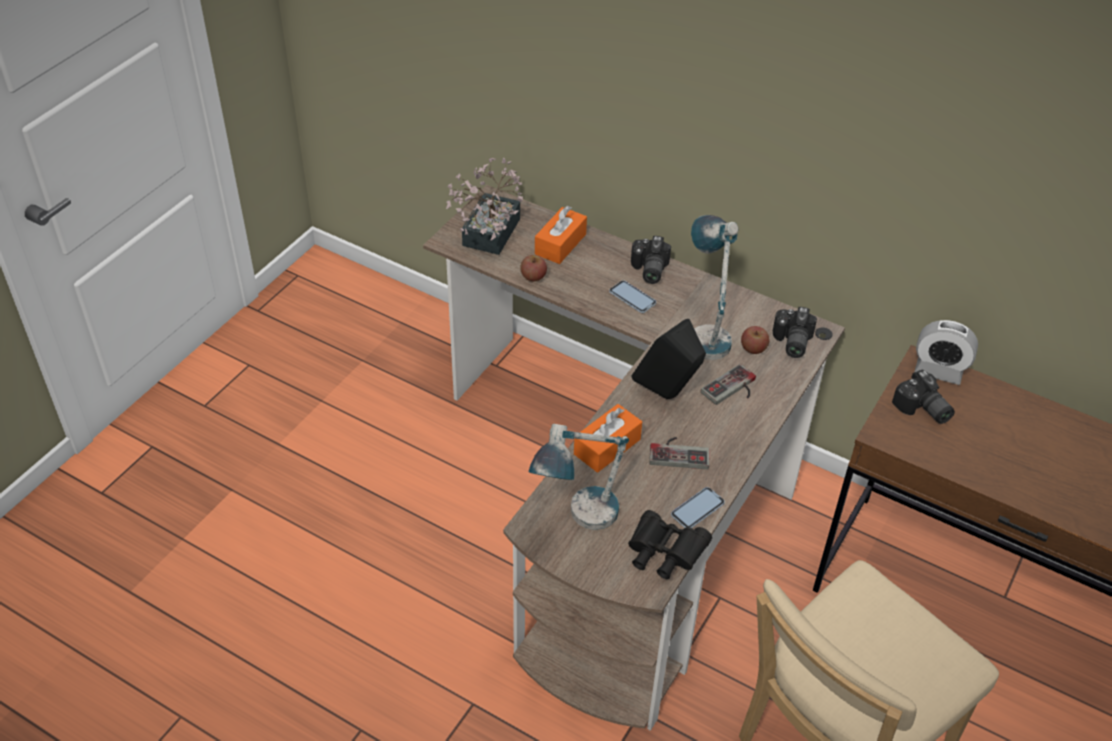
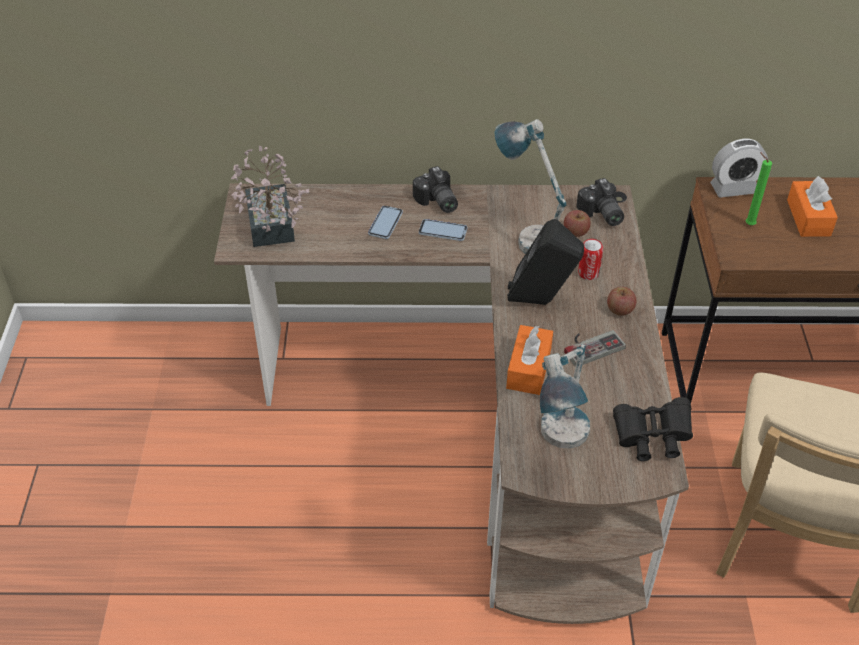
camera: 30 degrees left, 0 degrees up
apple [520,255,547,281] -> apple moved to [607,287,637,316]
orange tissue box [535,206,587,264] -> orange tissue box moved to [787,176,838,237]
phone [671,487,725,528] -> phone moved to [368,206,403,239]
game controller [701,364,756,405] -> can [578,239,603,280]
camera [892,369,955,424] -> green candle [745,152,772,225]

